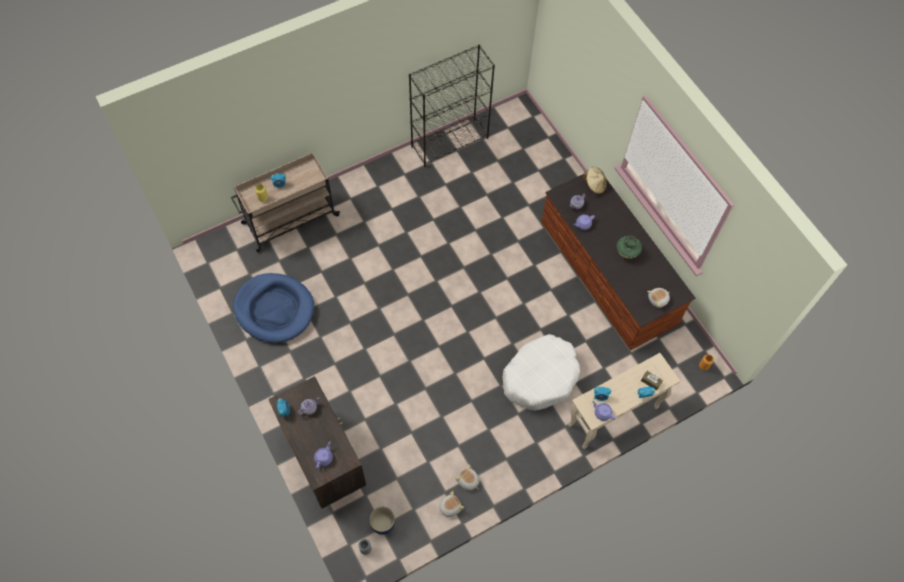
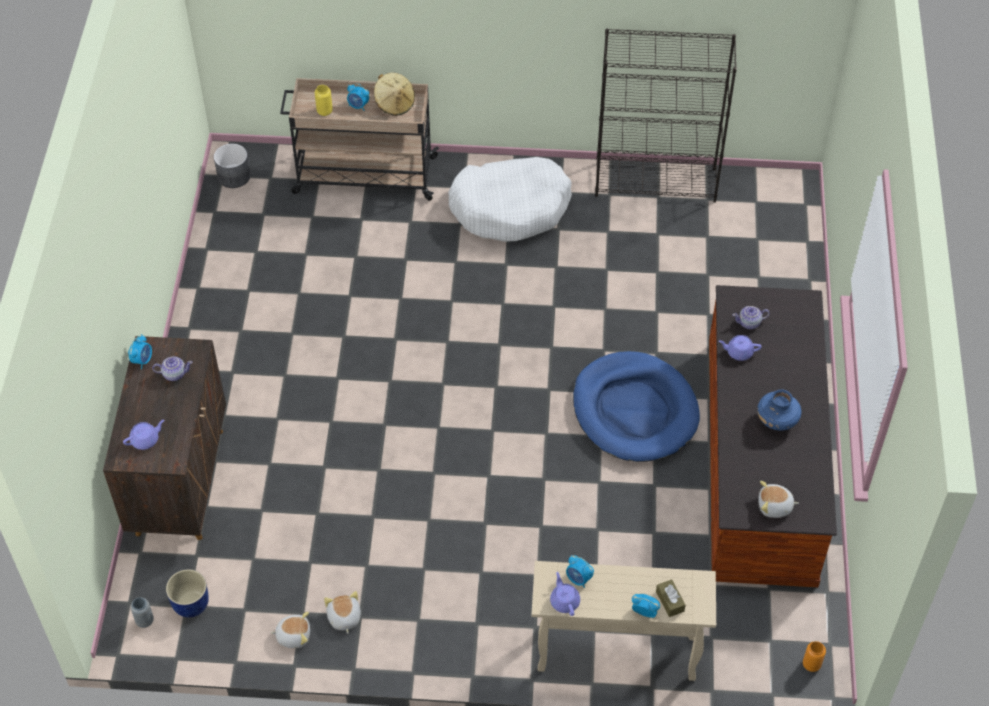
camera: 35 degrees right, 10 degrees down
blue dog bed [233,273,314,343] -> blue dog bed moved to [573,351,700,462]
white dog bed [503,334,580,411] -> white dog bed moved to [448,157,572,242]
beige hat [583,167,607,194] -> beige hat moved to [374,72,415,116]
green vase [616,236,642,259] -> blue vase [757,390,801,431]
none -> grey planter [214,144,251,188]

